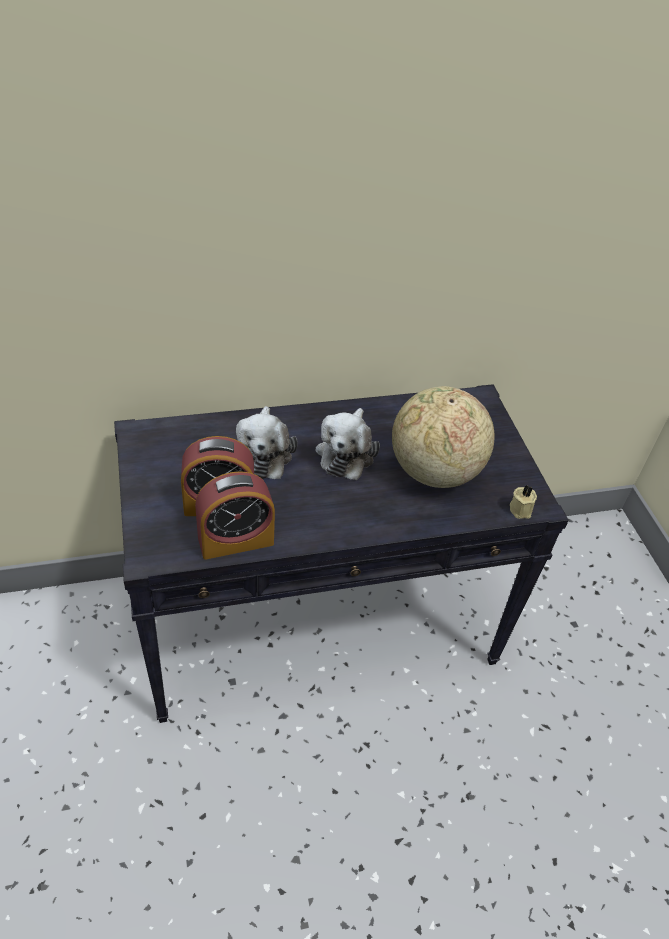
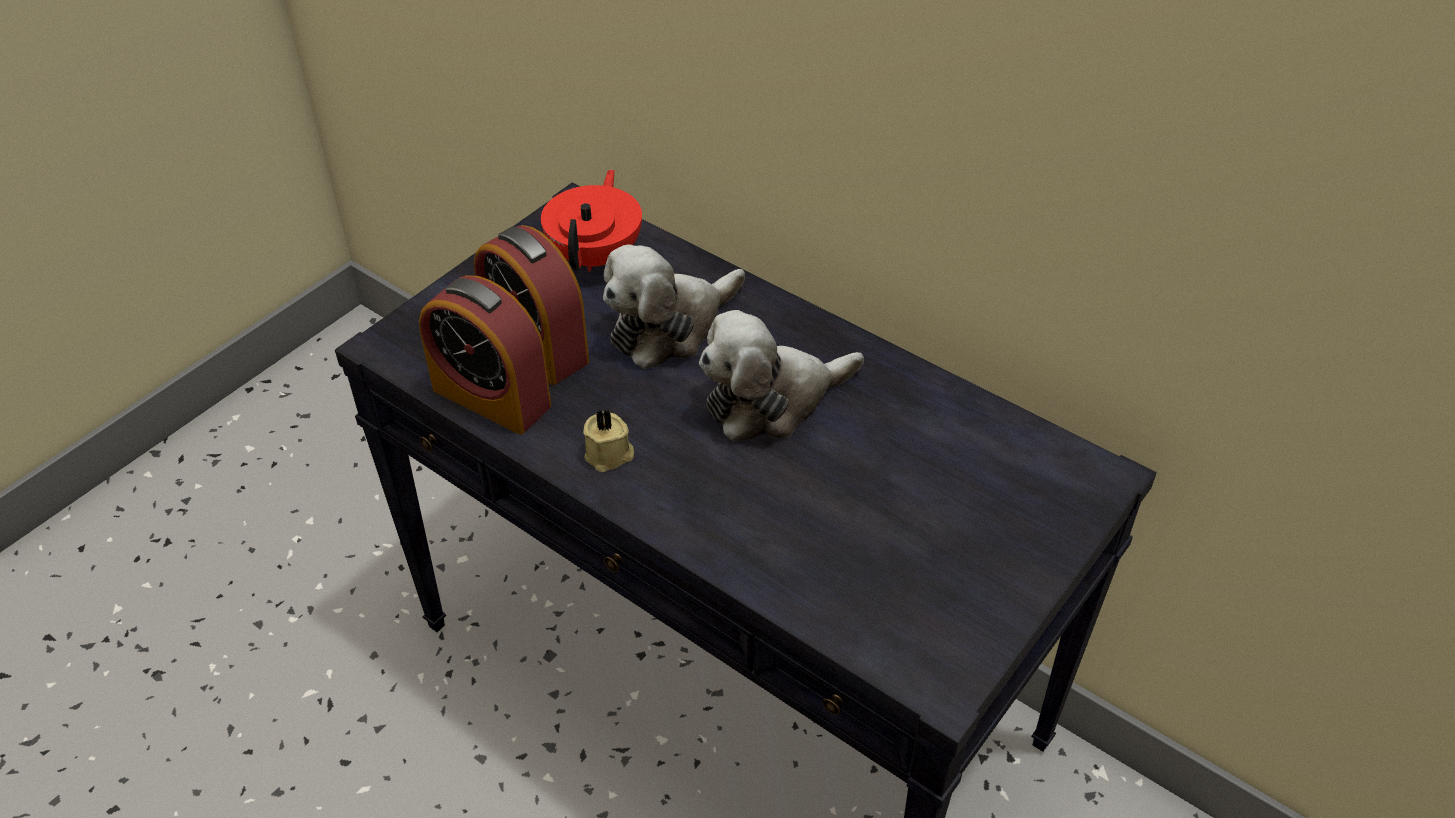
camera: 55 degrees right, 0 degrees up
globe [392,386,495,488] -> none
beige candle [510,485,537,519] -> beige candle moved to [583,410,634,472]
none -> red teapot [541,169,642,272]

